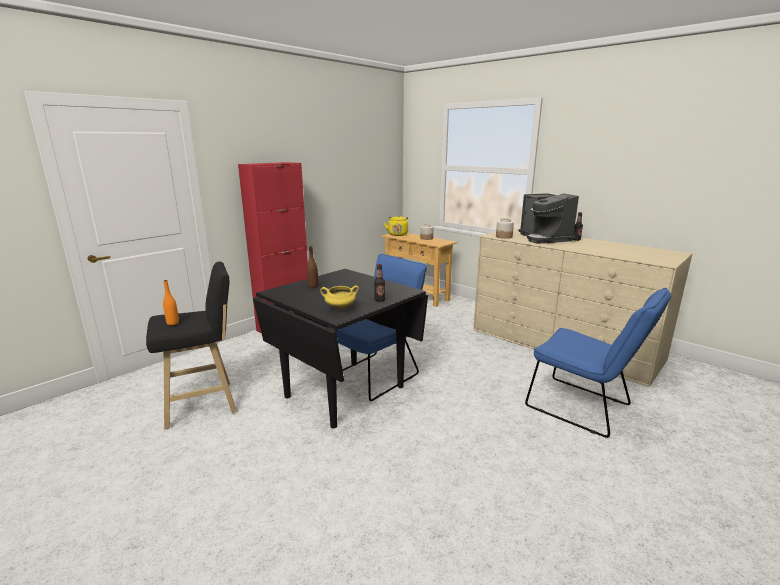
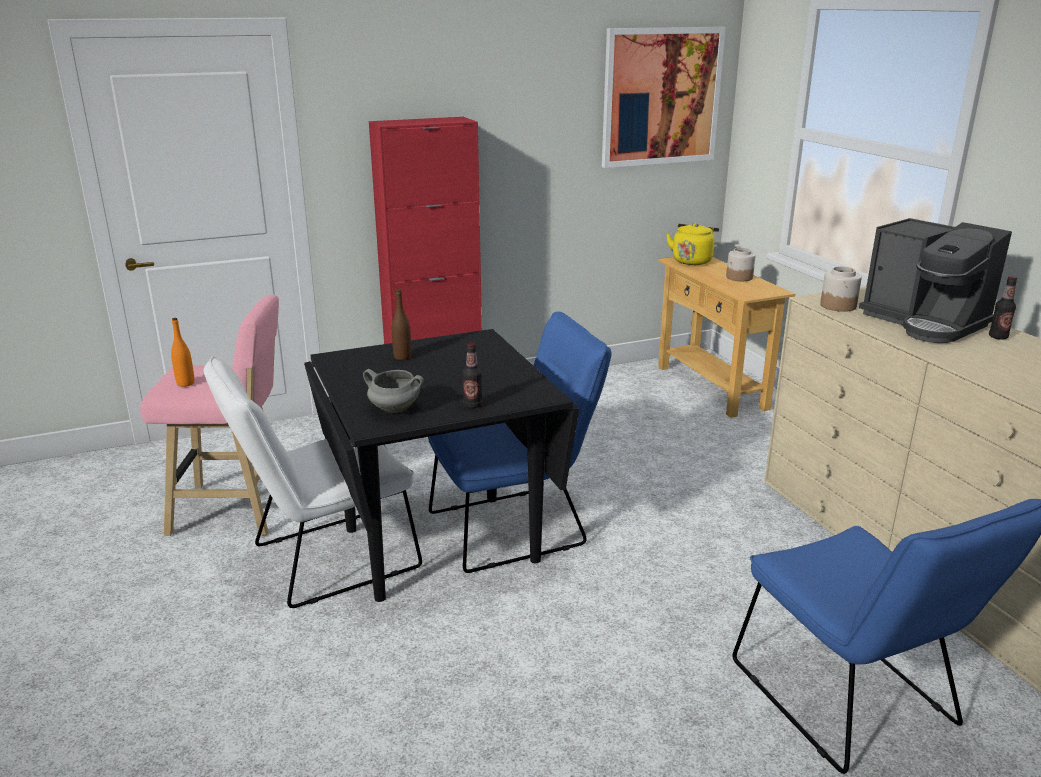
camera: 25 degrees right, 5 degrees up
black stool [146,262,237,429] -> pink stool [140,295,279,536]
yellow cooking pot [320,286,359,310] -> grey cooking pot [363,369,424,413]
coffee machine [518,193,579,244] -> coffee machine turned 45 degrees counterclockwise [859,218,1012,343]
none -> white chair [204,356,422,608]
none -> picture [602,27,726,168]

